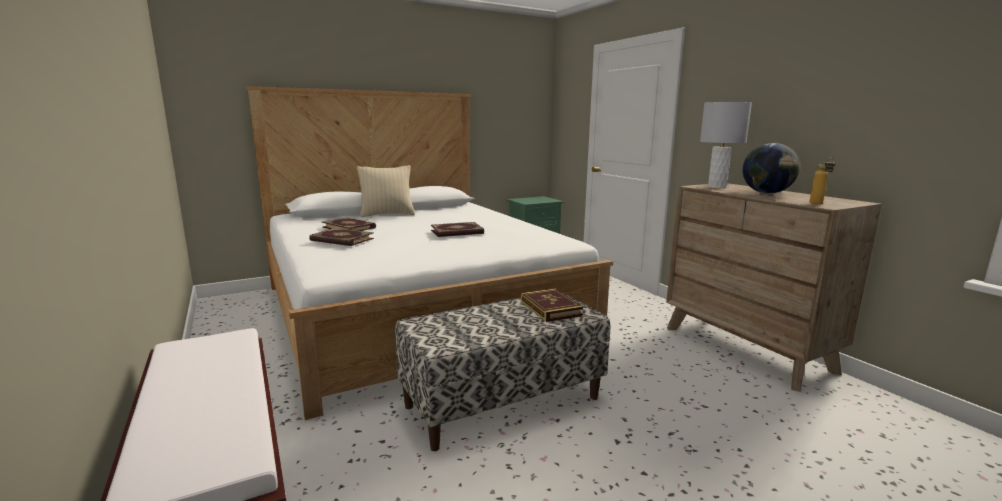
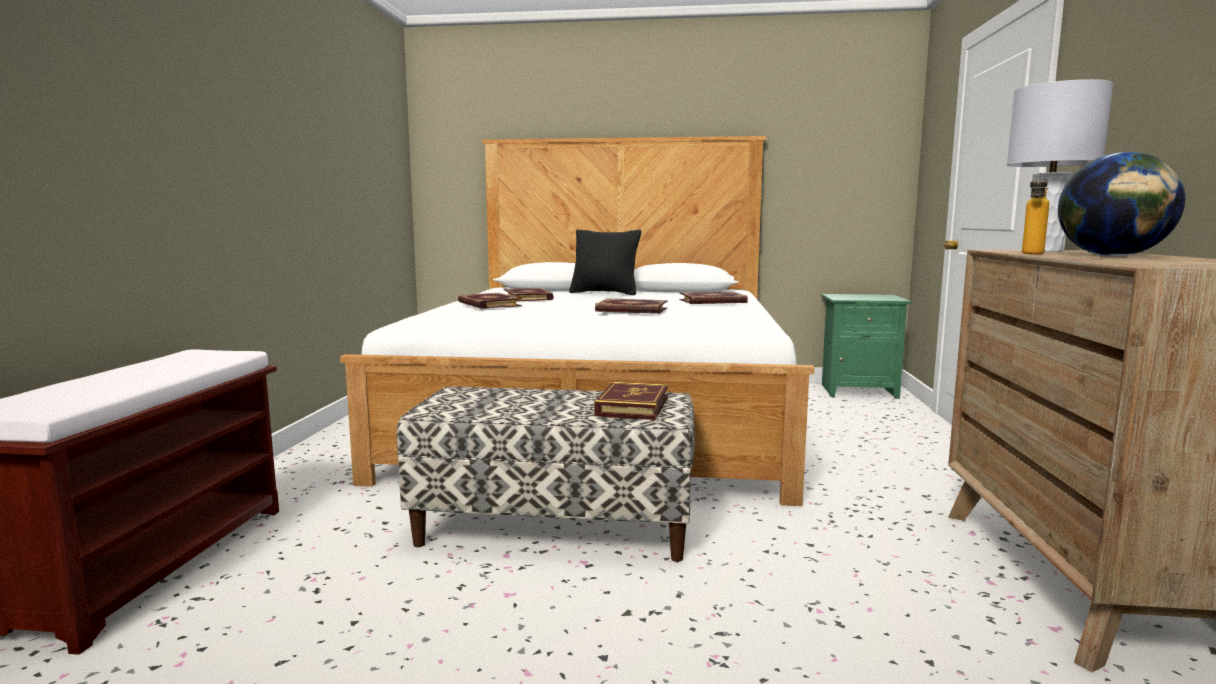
camera: 35 degrees right, 5 degrees down
beige pillow [357,165,415,217] -> black pillow [569,230,641,295]
bottle [810,157,835,204] -> bottle moved to [1022,172,1049,254]
none -> book [679,292,748,304]

